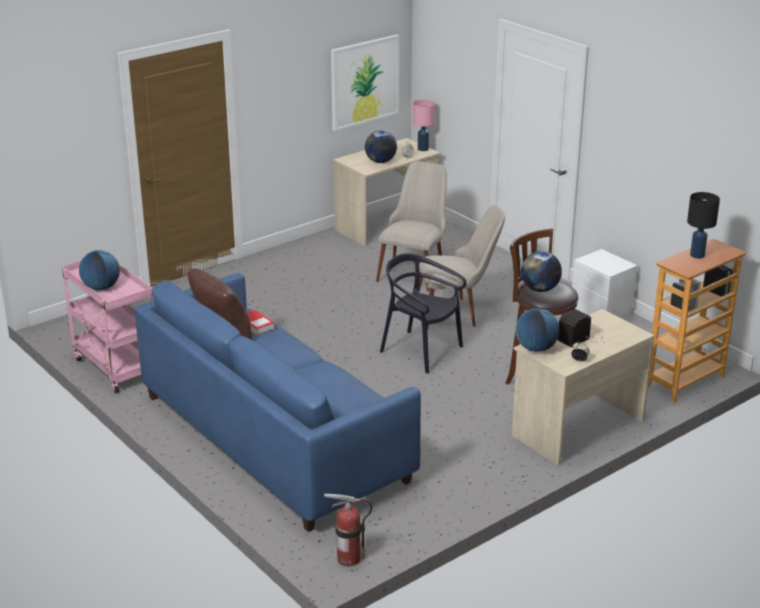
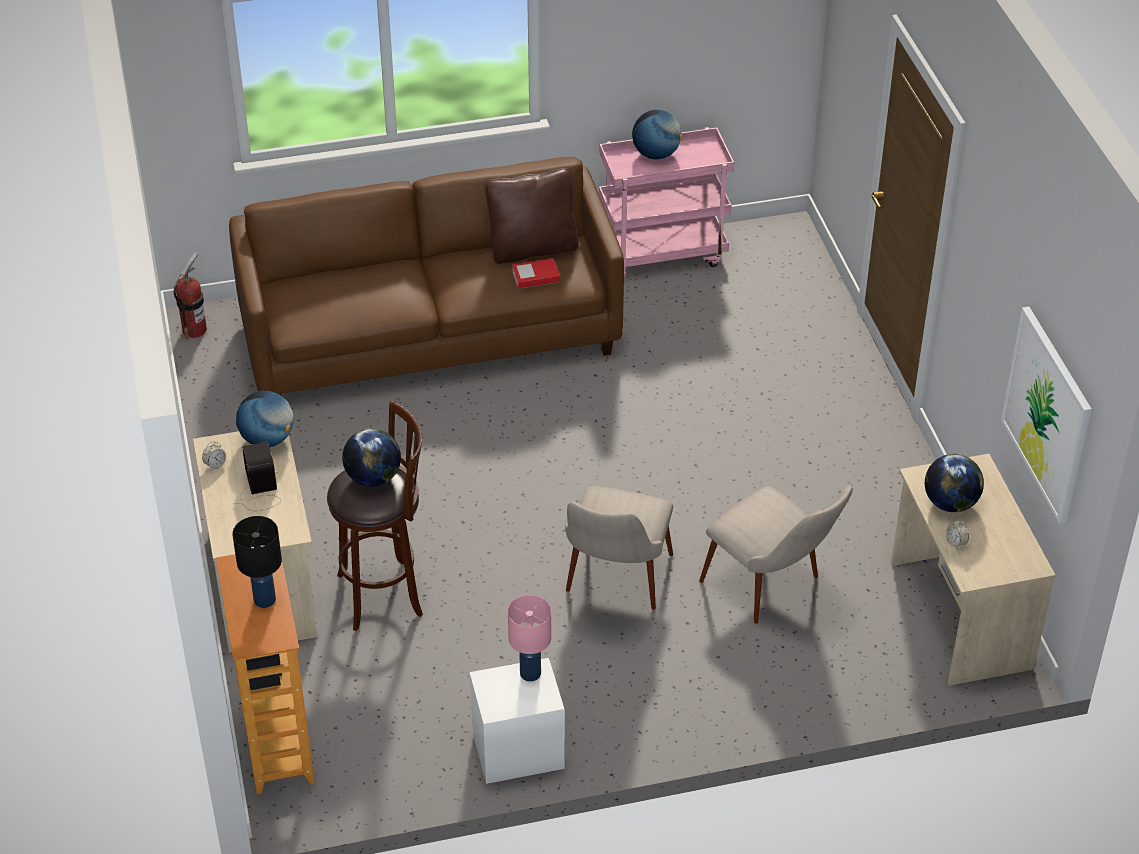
camera: 115 degrees right, 15 degrees up
blue sofa [134,273,421,532] -> brown sofa [229,157,624,395]
black chair [380,253,466,374] -> none
pink table lamp [413,99,435,151] -> pink table lamp moved to [508,595,551,682]

